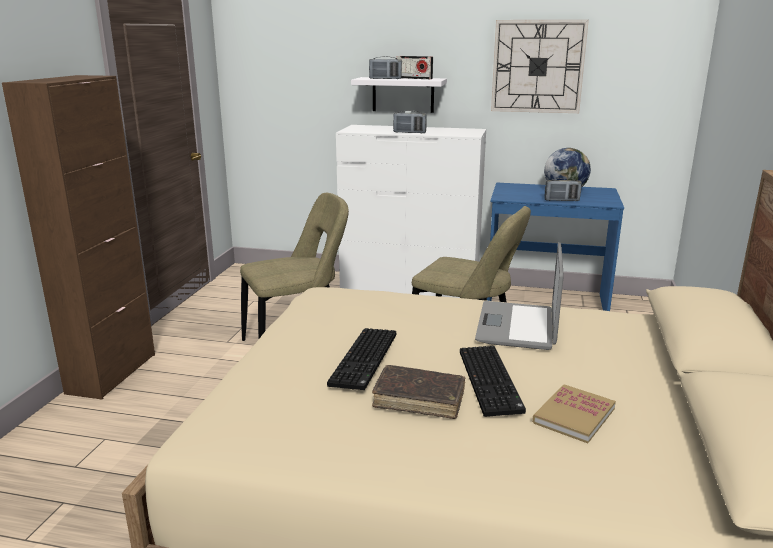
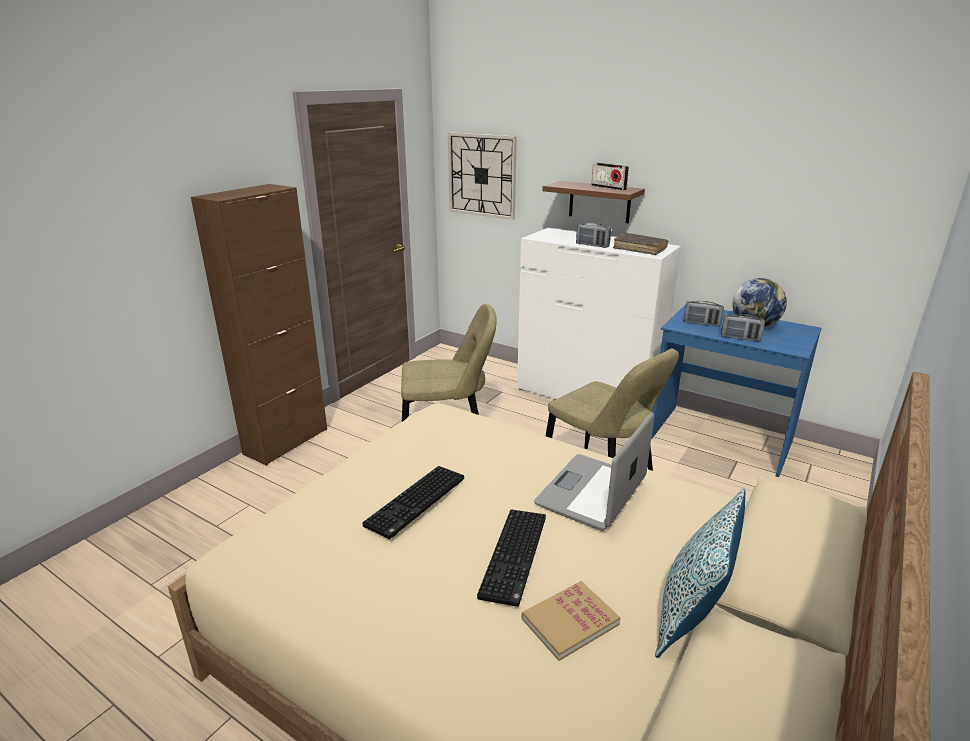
camera: 20 degrees right, 5 degrees up
white shelf [351,77,447,113] -> brown shelf [542,181,645,223]
radio [369,56,402,79] -> radio moved to [683,301,724,327]
brown book [372,365,465,419] -> brown book moved to [613,233,668,255]
wall clock [491,20,589,113] -> wall clock moved to [448,133,517,220]
none -> pillow [655,488,745,658]

